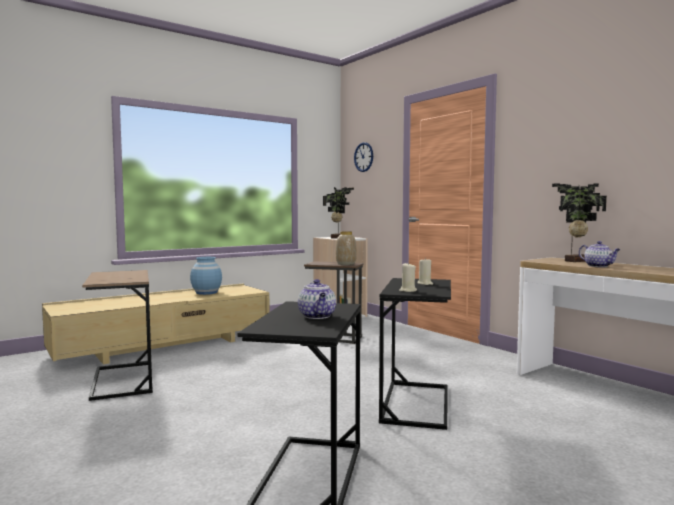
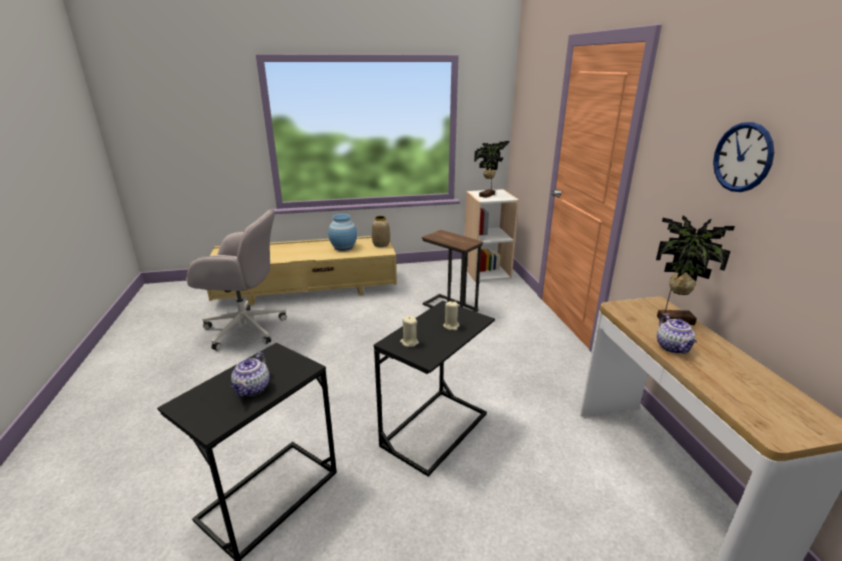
camera: 25 degrees right, 20 degrees up
brown side table [82,270,153,401] -> grey office chair [186,210,287,351]
vase [336,231,357,265] -> vase moved to [372,216,390,247]
wall clock [354,142,373,172] -> wall clock moved to [713,122,774,192]

